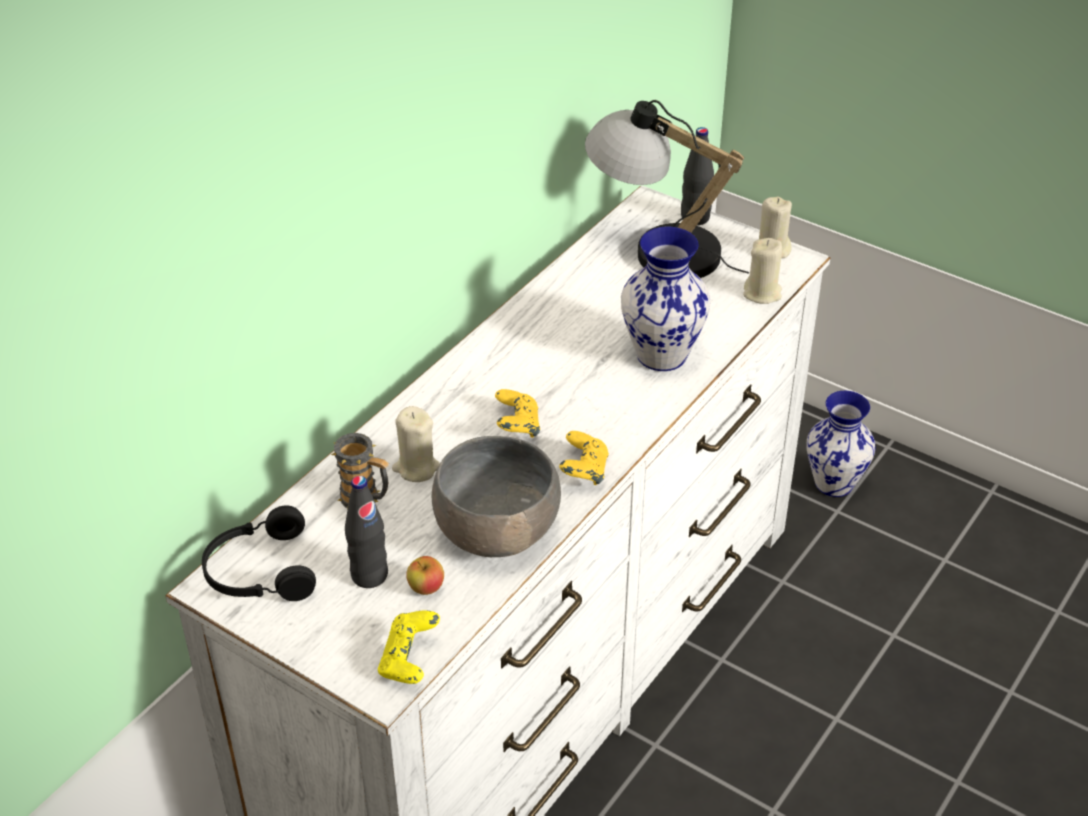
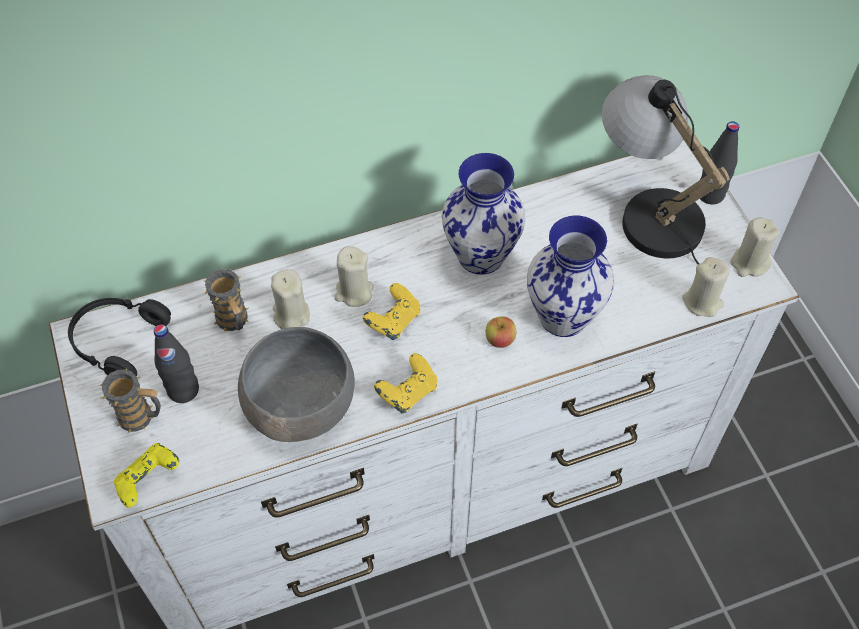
camera: 35 degrees right, 15 degrees up
apple [406,556,444,595] -> apple moved to [486,316,516,348]
vase [806,391,876,497] -> vase moved to [442,153,526,275]
none -> mug [101,369,161,433]
none -> beige candle [334,246,374,307]

